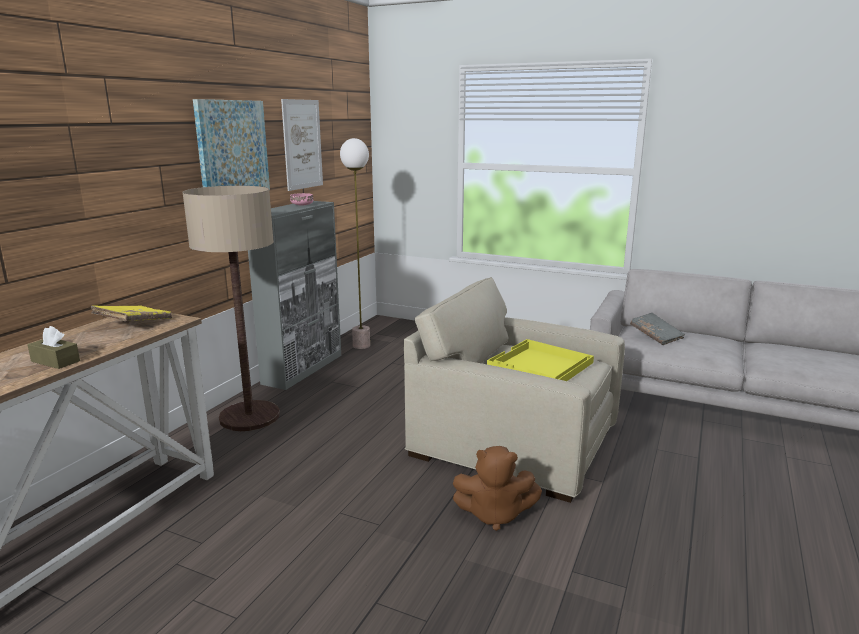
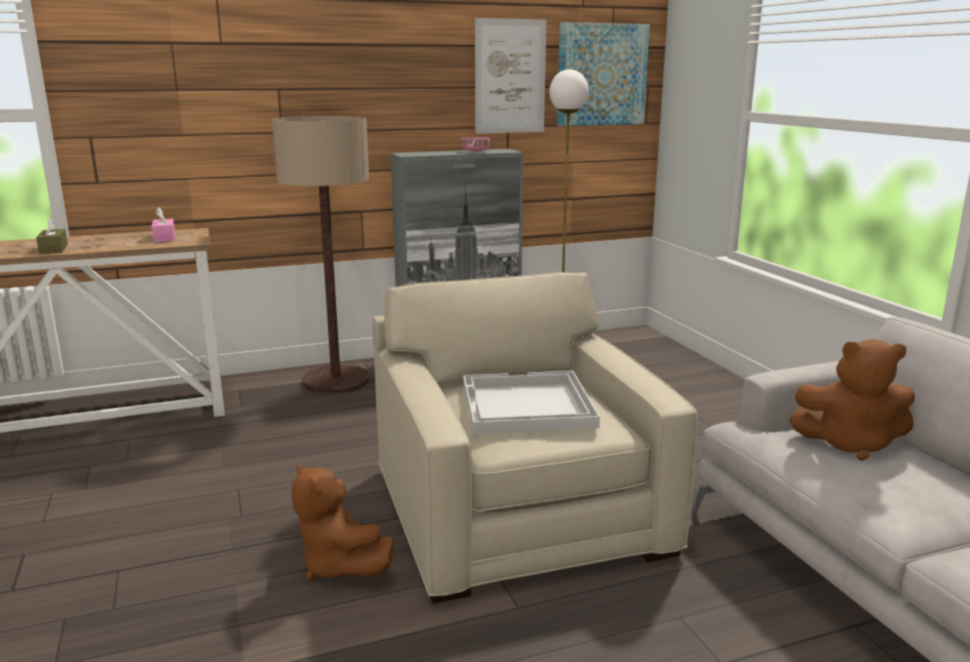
camera: 45 degrees right, 0 degrees up
yellow book [90,306,172,321] -> pink tissue box [151,207,175,242]
picture [193,99,270,191] -> picture moved to [557,22,650,126]
yellow tray [487,339,594,381] -> white tray [463,371,600,434]
grey book [630,313,685,345] -> brown plush toy [789,339,915,461]

